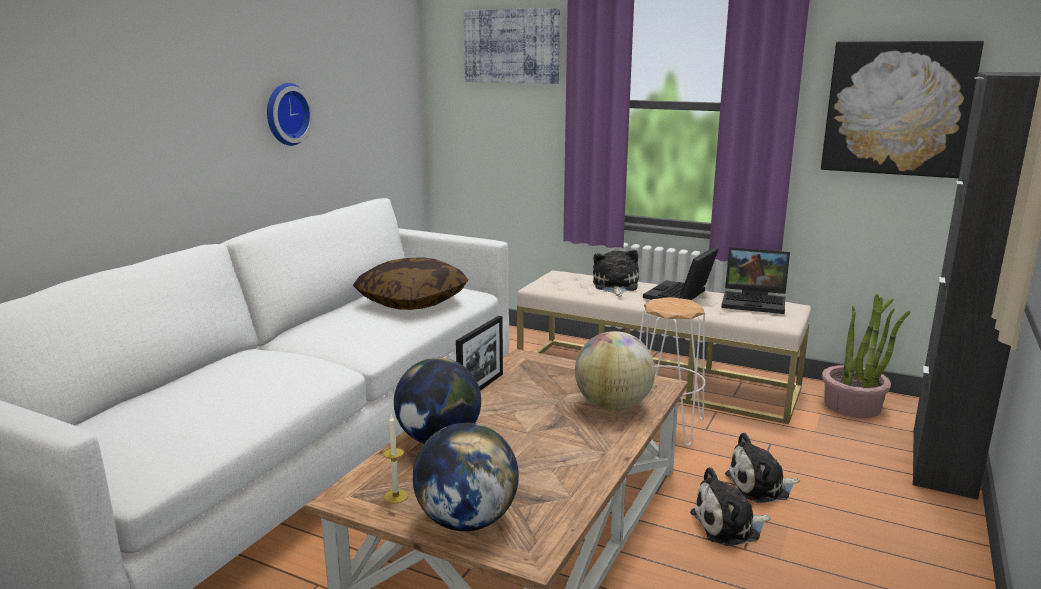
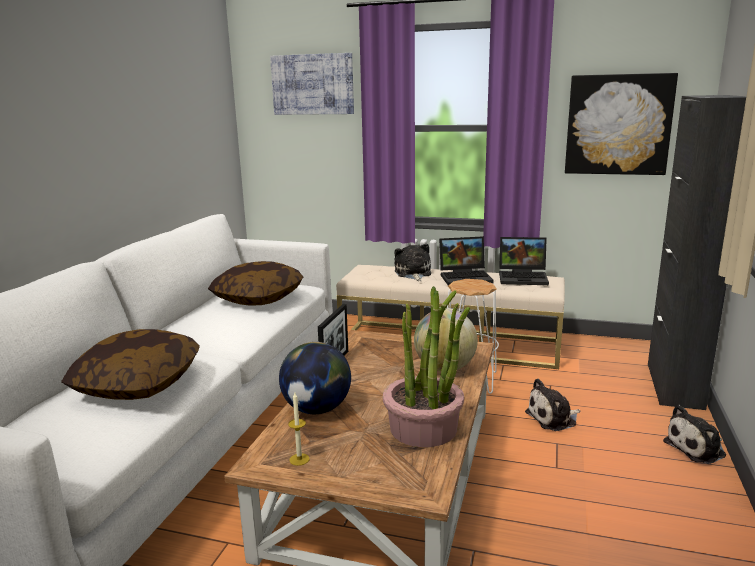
camera: 10 degrees left, 0 degrees up
wall clock [267,83,314,146] -> none
globe [413,423,519,531] -> none
laptop [643,246,719,300] -> laptop turned 120 degrees counterclockwise [439,236,494,286]
plush toy [690,467,771,546] -> plush toy moved to [663,405,726,464]
potted plant [822,294,911,418] -> potted plant moved to [383,286,470,447]
none -> pillow [61,329,200,400]

